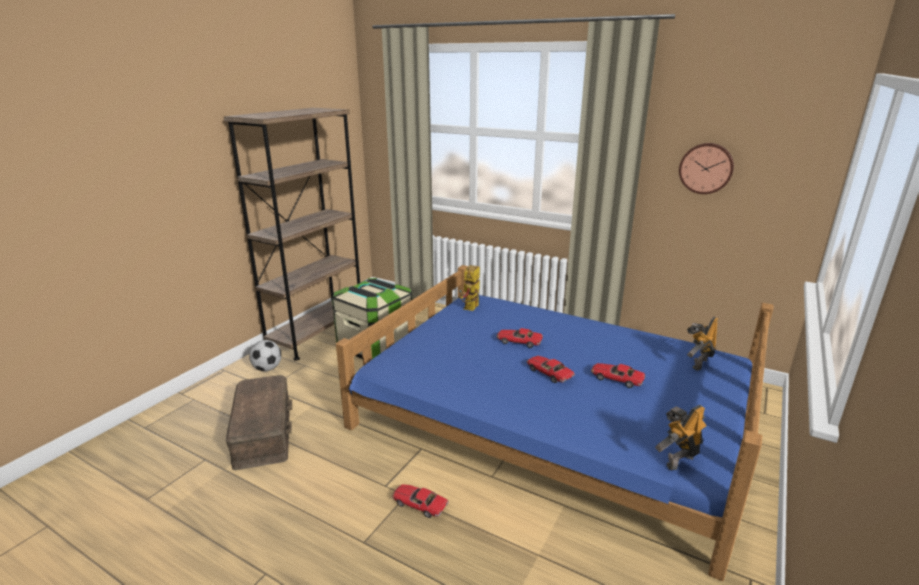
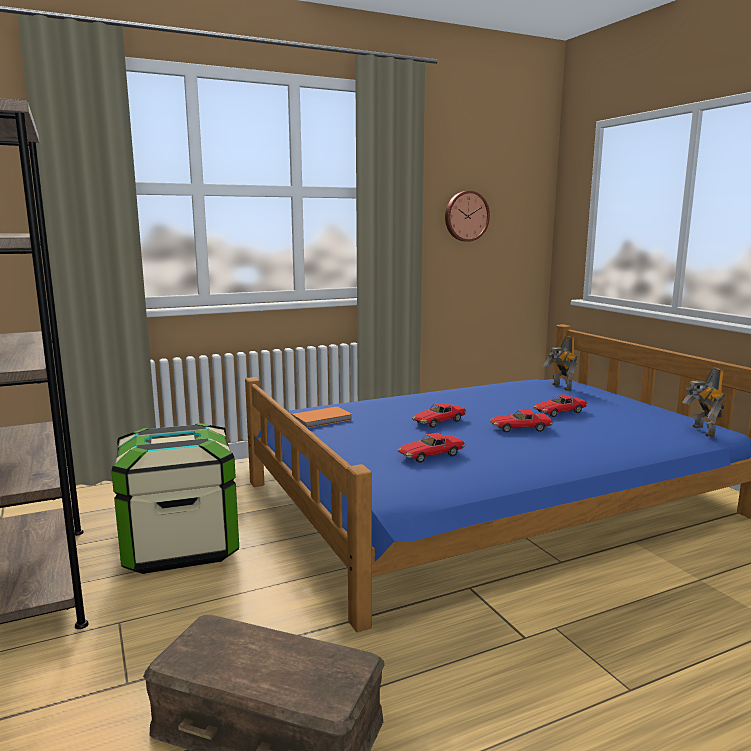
camera: 55 degrees left, 10 degrees down
football [249,340,281,371] -> none
toy car [392,484,449,518] -> toy car moved to [397,433,465,463]
toy robot [459,265,480,311] -> orange book [291,407,352,428]

